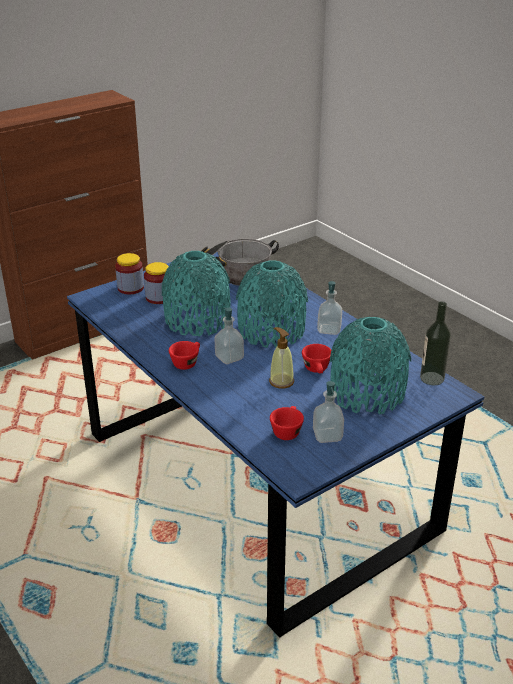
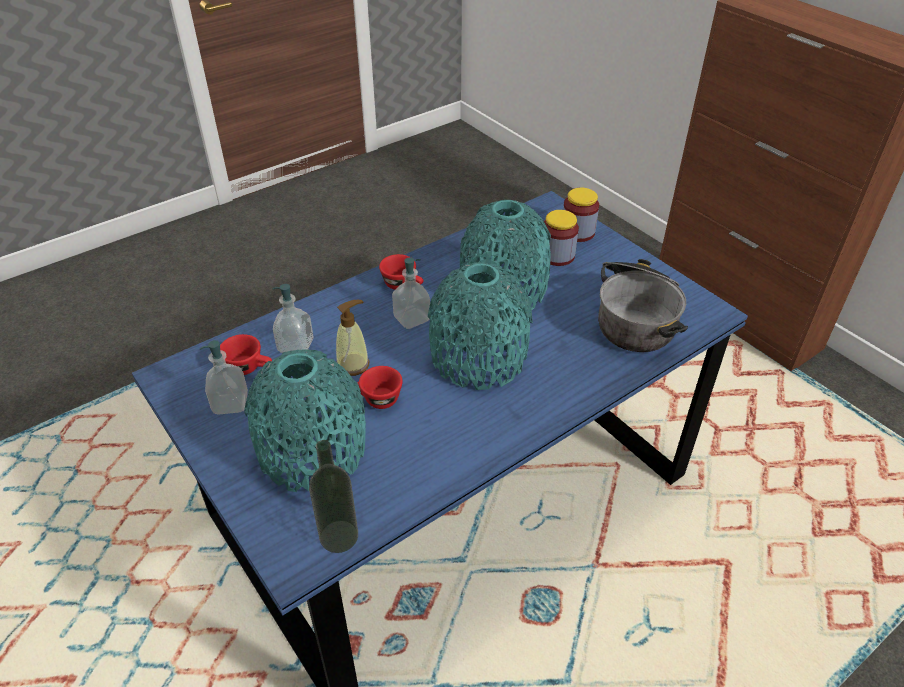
camera: 90 degrees right, 10 degrees up
soap dispenser [317,281,342,335] -> soap dispenser moved to [273,284,313,353]

